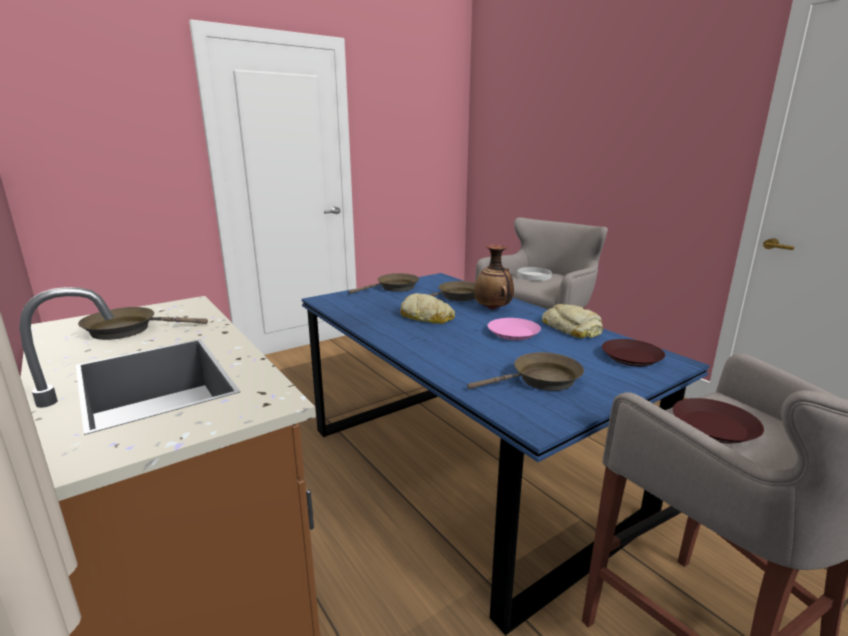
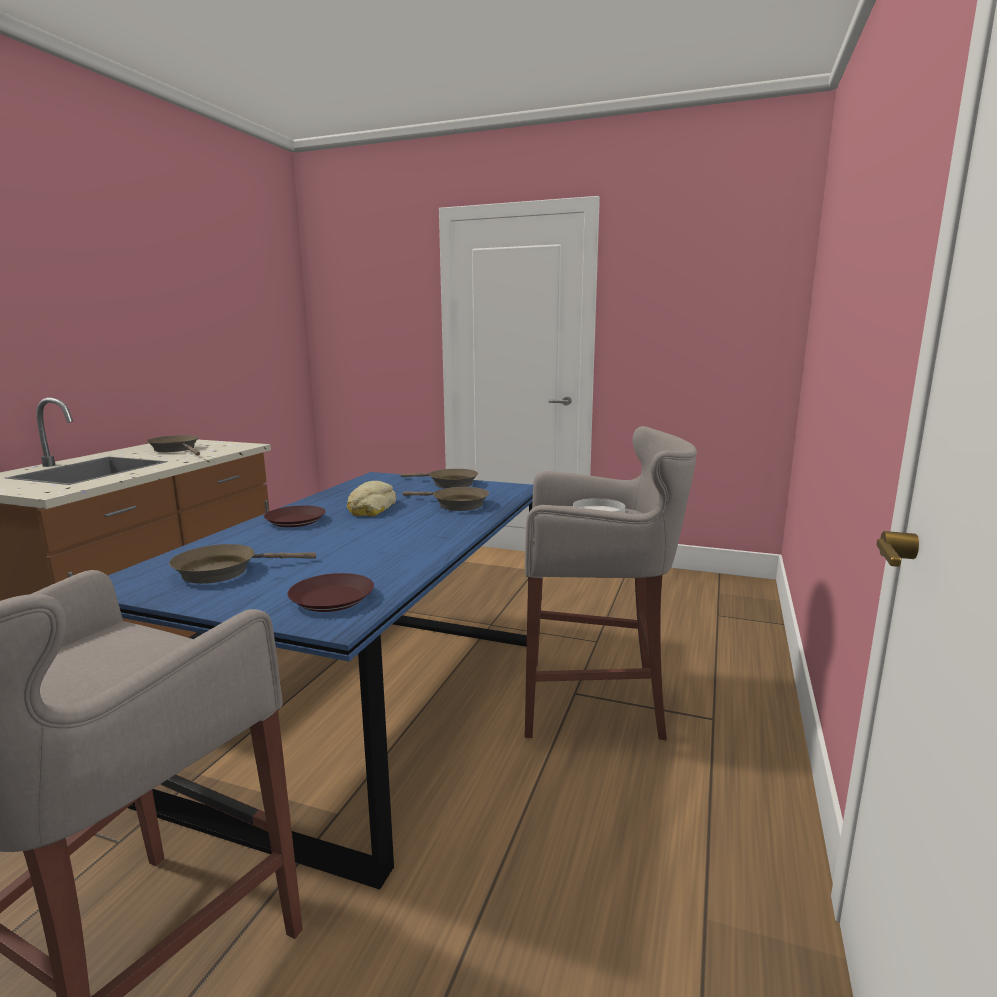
camera: 55 degrees right, 5 degrees down
brown frying pan [467,352,584,391] -> brown frying pan turned 120 degrees clockwise [169,544,316,584]
vase [474,245,514,310] -> none
pink plate [488,318,541,340] -> none
bread [542,304,603,338] -> none
brown plate [673,398,764,443] -> brown plate moved to [264,505,326,527]

